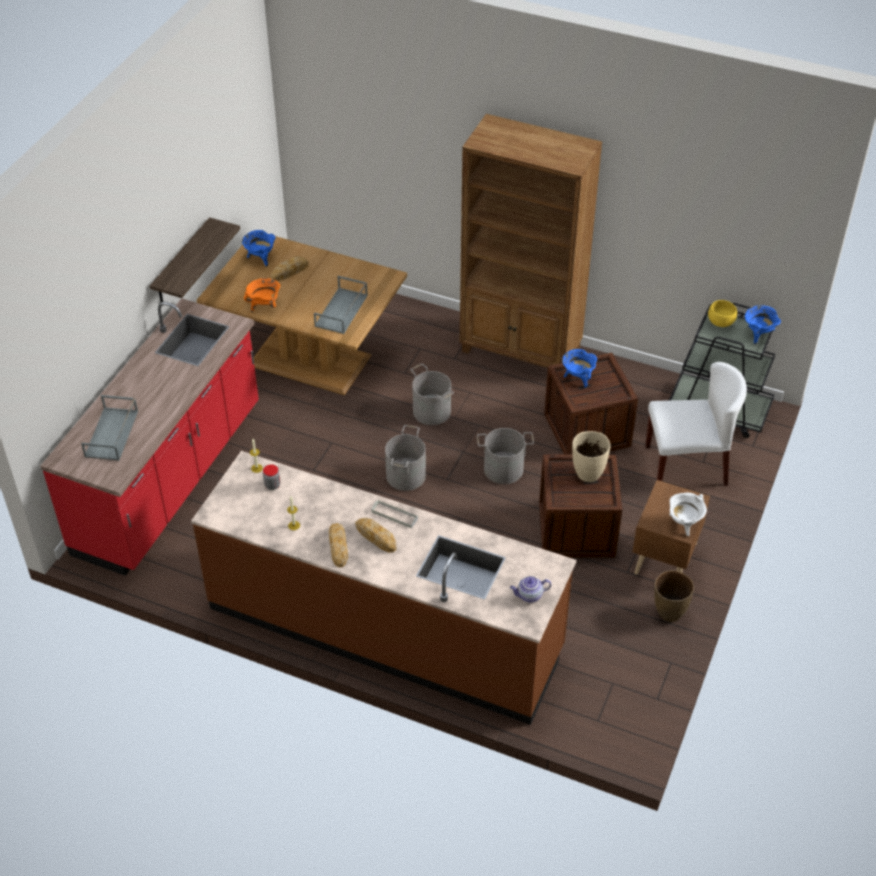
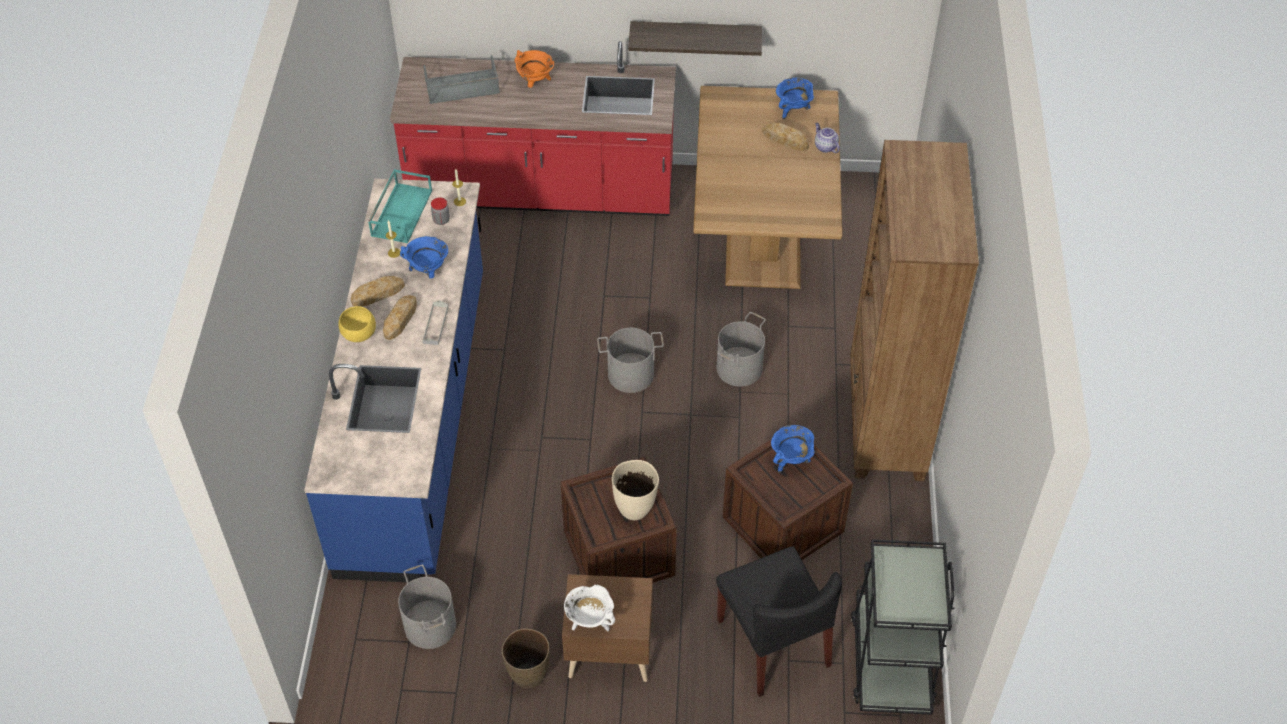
camera: 70 degrees right, 5 degrees up
brown counter [191,451,576,725] -> blue counter [304,179,483,582]
orange cooking pot [244,278,280,312] -> orange cooking pot moved to [514,50,554,88]
grey tray [314,276,368,334] -> none
grey bucket [477,428,534,484] -> grey bucket moved to [398,565,456,649]
teapot [510,576,551,603] -> teapot moved to [815,123,840,153]
white chair [646,362,747,486] -> black chair [716,546,842,697]
yellow bowl [708,300,737,327] -> yellow bowl moved to [339,306,376,342]
blue cooking pot [745,305,781,345] -> blue cooking pot moved to [400,236,448,279]
none -> turquoise tray [368,169,432,243]

